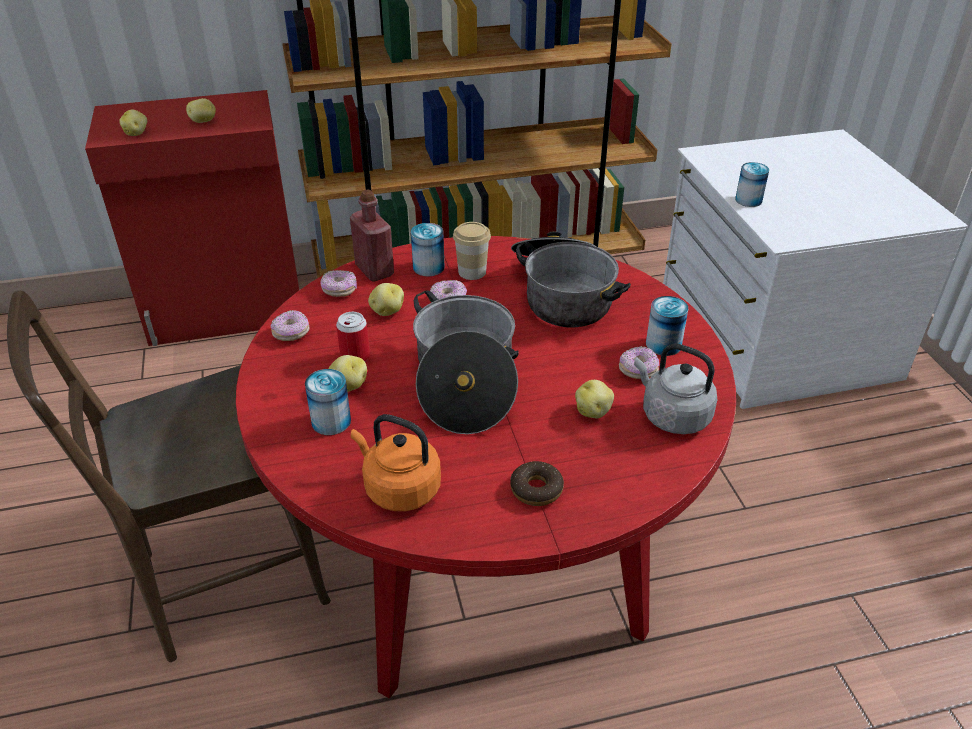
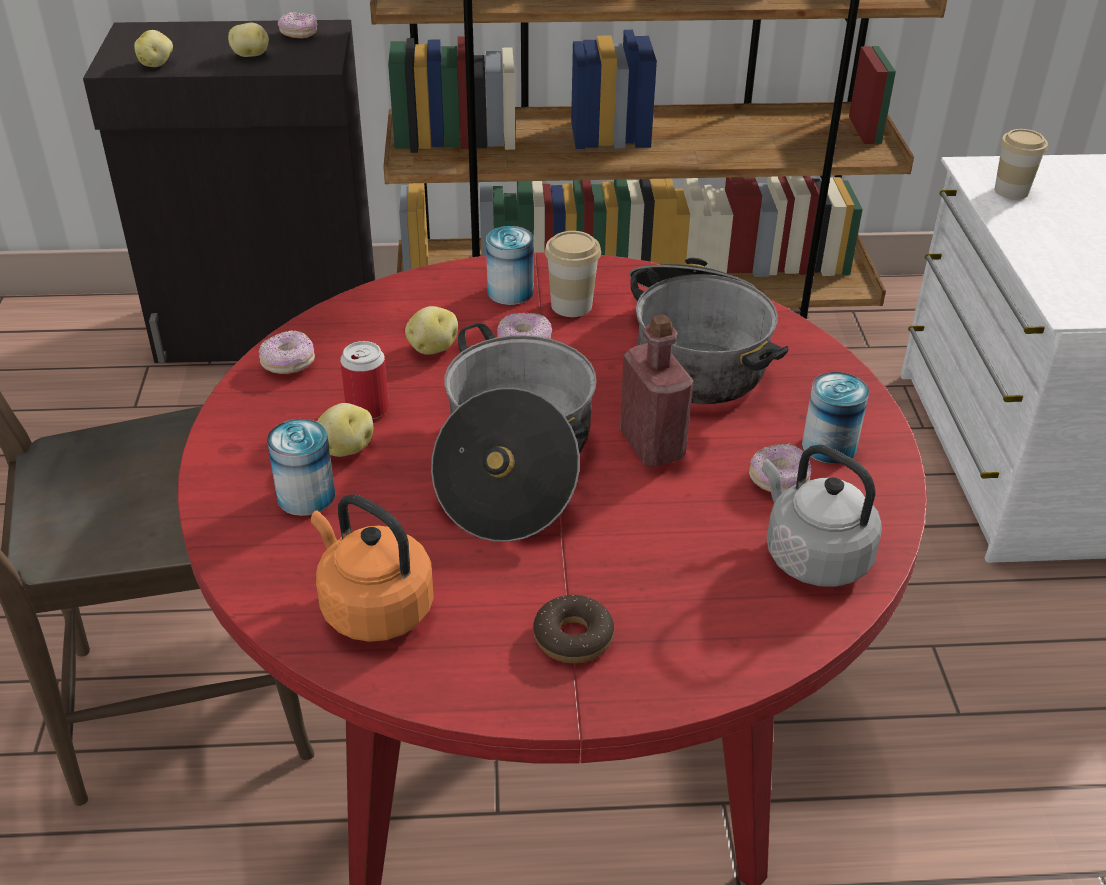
camera: 10 degrees right, 0 degrees up
red cabinet [85,90,299,346] -> black cabinet [83,20,375,364]
donut [320,270,357,297] -> donut moved to [278,12,317,38]
red bottle [350,189,394,282] -> red bottle moved to [620,314,694,467]
potato [575,380,614,418] -> none
can [735,162,769,207] -> none
none -> cup [994,129,1048,199]

